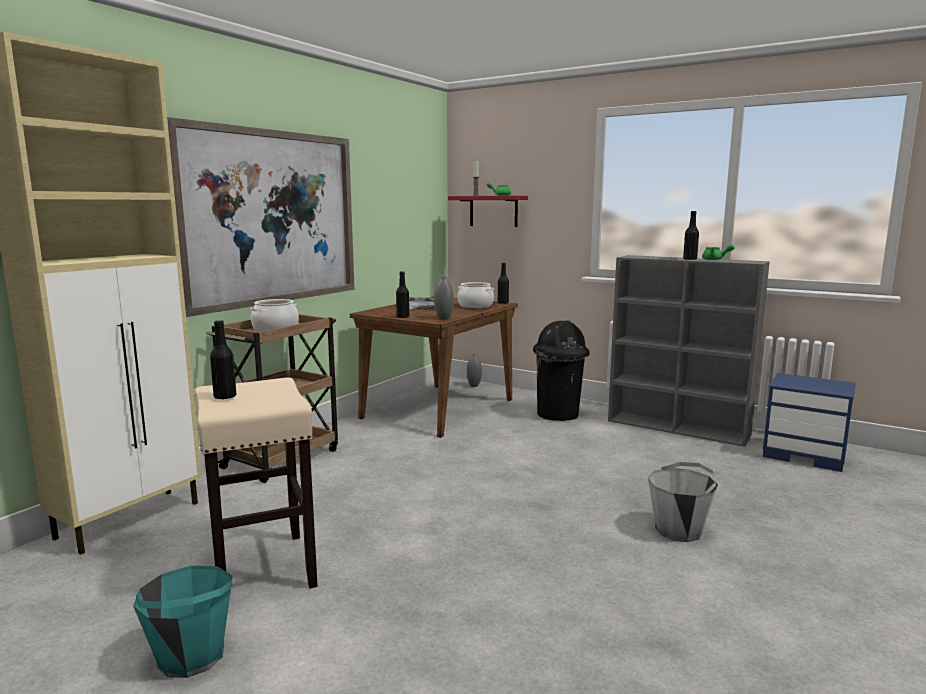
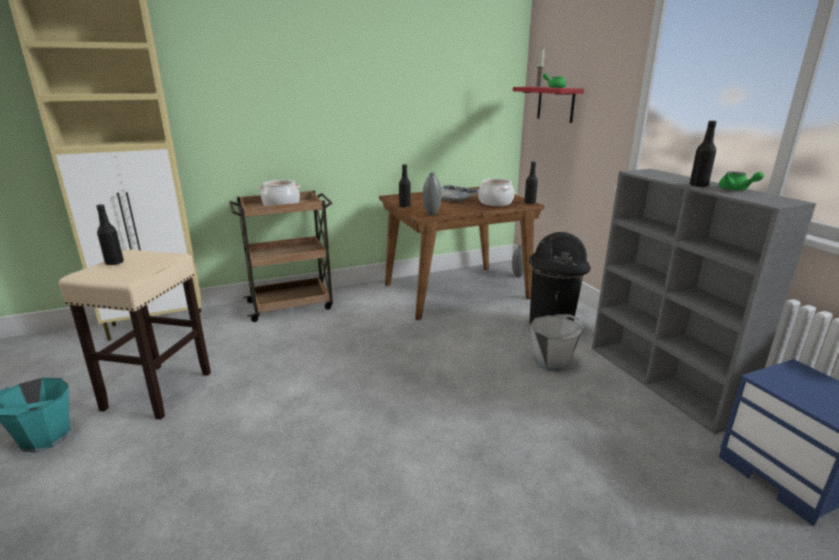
camera: 35 degrees right, 10 degrees up
picture [167,117,355,317] -> none
grey bucket [648,462,718,542] -> grey bucket moved to [530,314,583,372]

